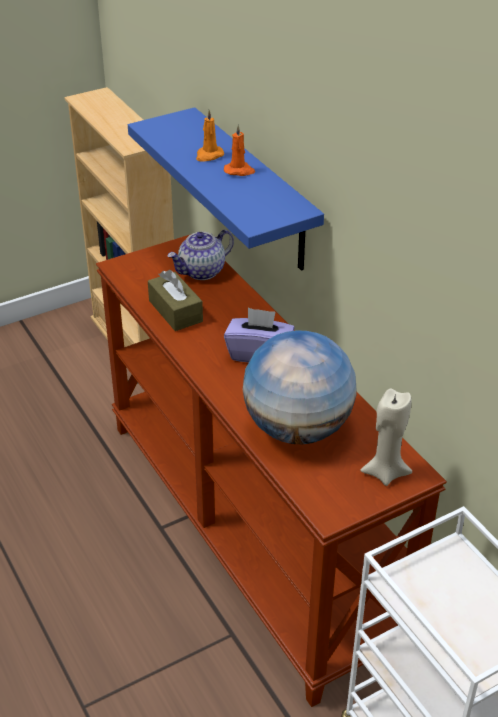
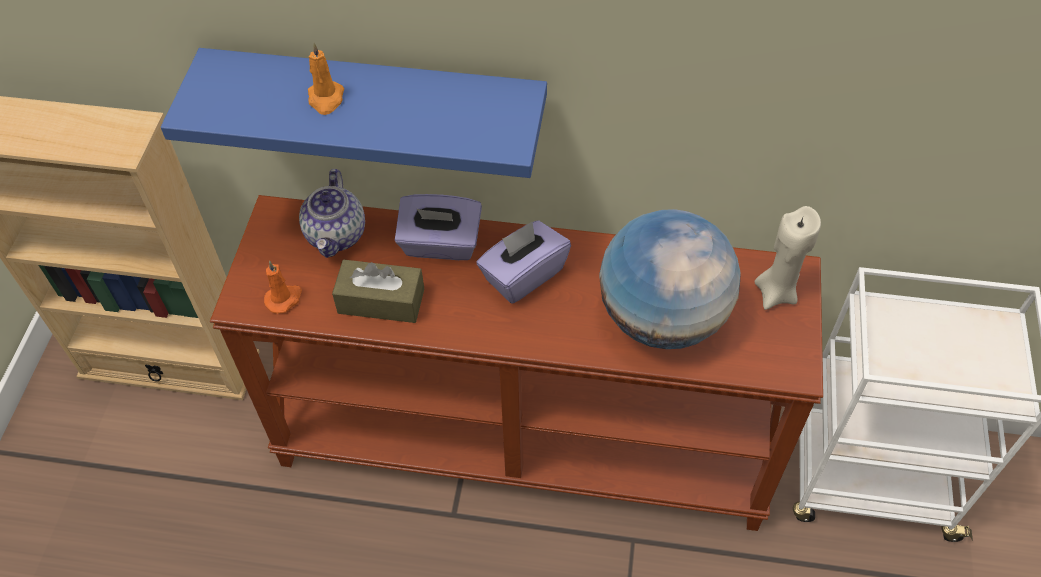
camera: 50 degrees left, 15 degrees up
orange candle [224,124,255,176] -> orange candle moved to [264,261,302,314]
none -> purple tissue box [395,194,482,260]

